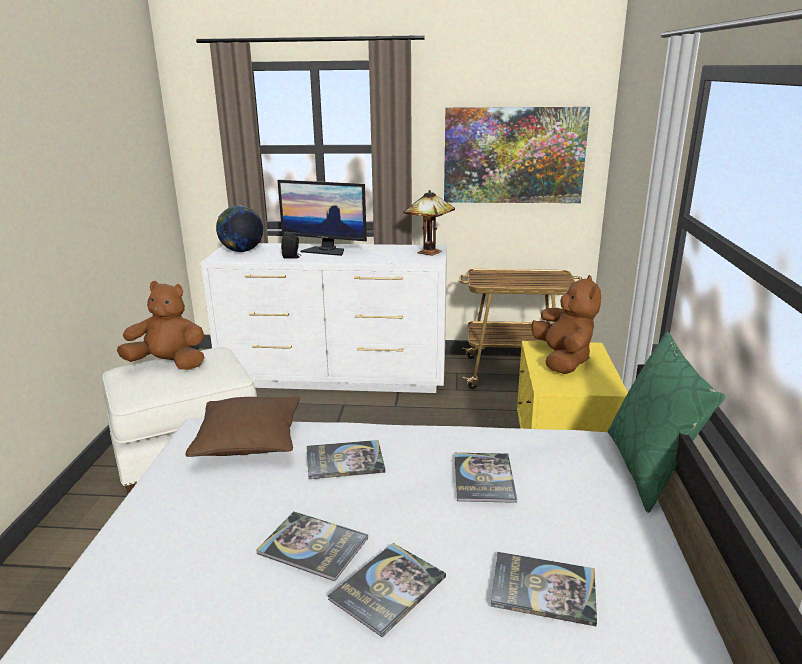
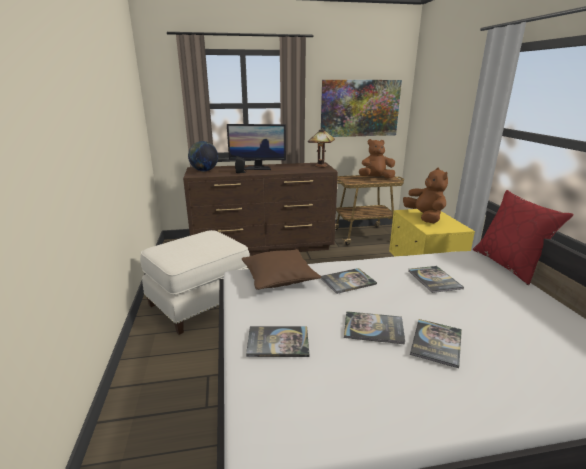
camera: 15 degrees left, 0 degrees up
brown plush toy [117,281,204,370] -> brown plush toy moved to [359,139,395,179]
white dresser [200,243,447,393] -> brown dresser [183,162,338,256]
book [490,552,597,626] -> book moved to [246,326,309,357]
green pillow [608,332,726,513] -> red pillow [473,190,574,285]

